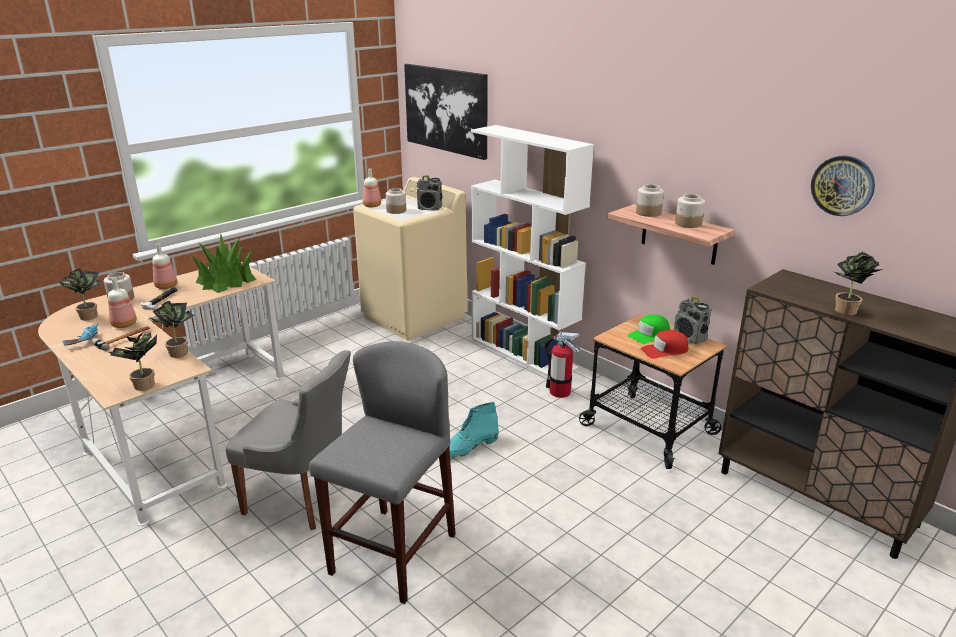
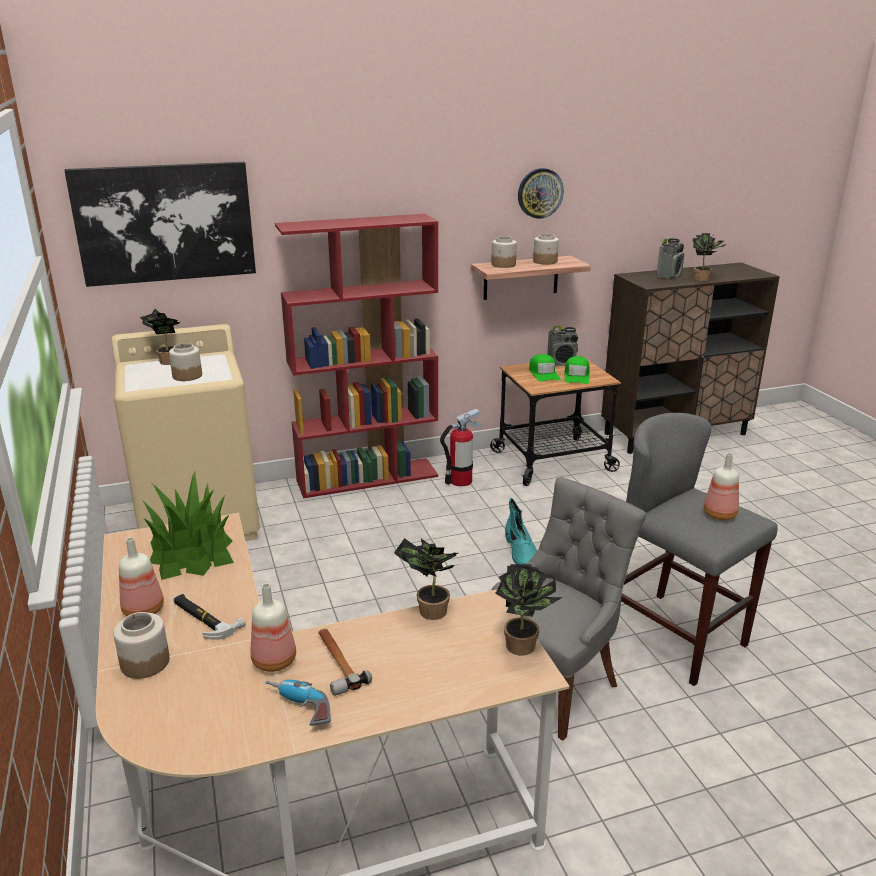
camera: 65 degrees left, 0 degrees up
potted plant [59,268,101,320] -> potted plant moved to [140,309,181,365]
bottle [363,168,381,207] -> bottle moved to [704,453,739,520]
radio [417,175,442,211] -> radio moved to [656,238,684,280]
white bookcase [471,125,594,376] -> red bookcase [275,214,438,498]
red cap [641,330,689,359] -> green cap [564,356,590,384]
wall clock [811,156,875,216] -> wall clock moved to [518,168,564,219]

